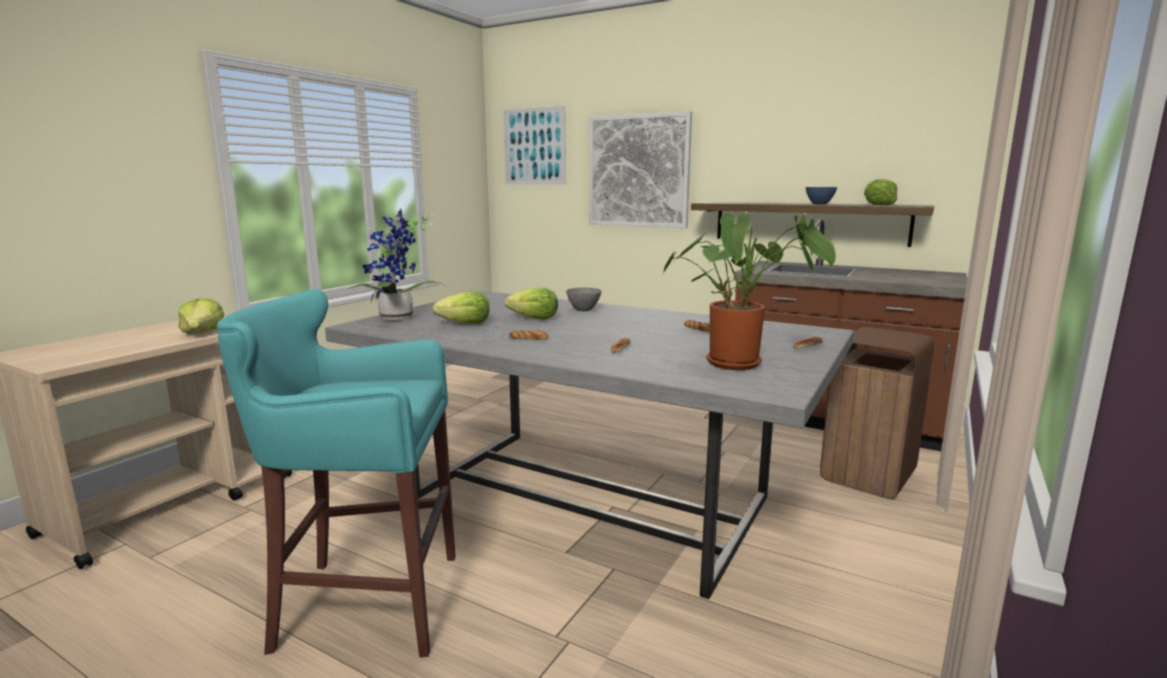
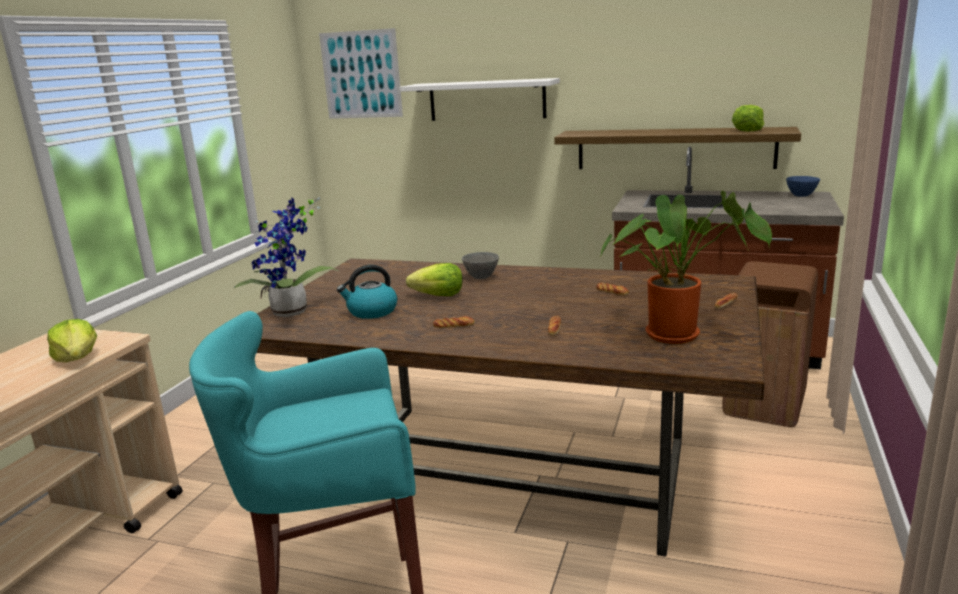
camera: 10 degrees left, 5 degrees up
grey dining table [325,291,854,599] -> brown dining table [256,258,765,557]
lettuce [432,291,489,324] -> kettle [337,264,397,319]
picture [589,111,692,228] -> white shelf [400,78,560,121]
blue bowl [806,187,837,205] -> blue bowl moved to [786,176,820,197]

